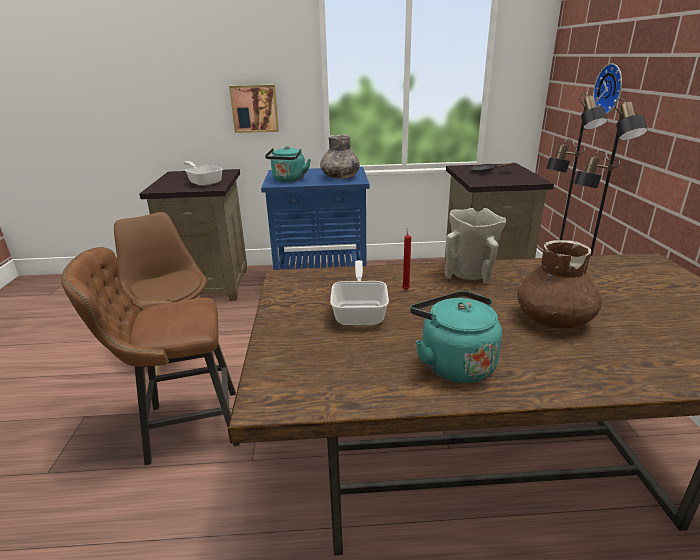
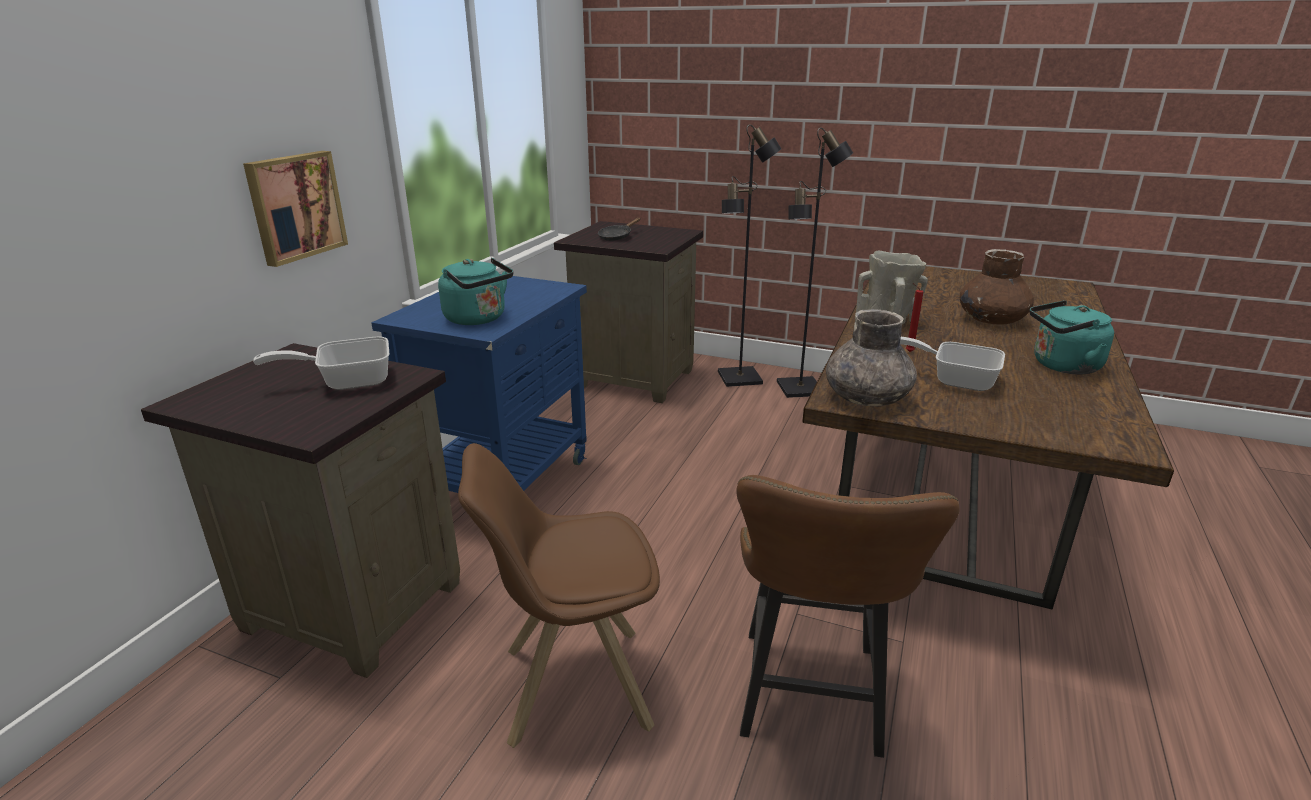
camera: 65 degrees left, 0 degrees up
grey vase [320,134,360,179] -> grey vase moved to [826,309,917,407]
wall clock [593,63,622,114] -> none

